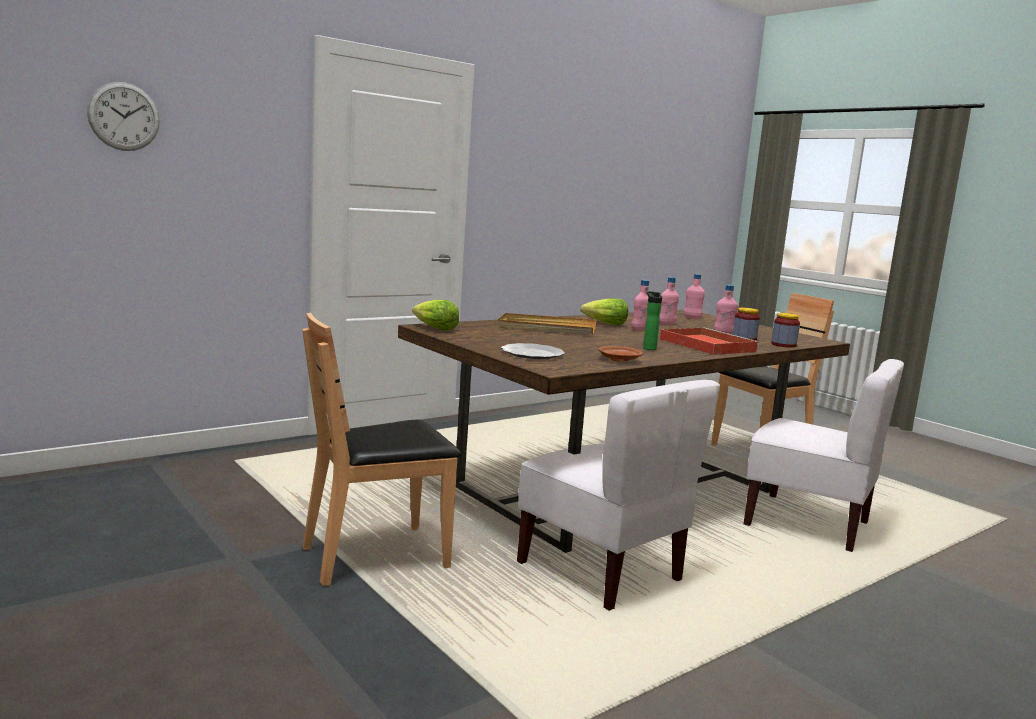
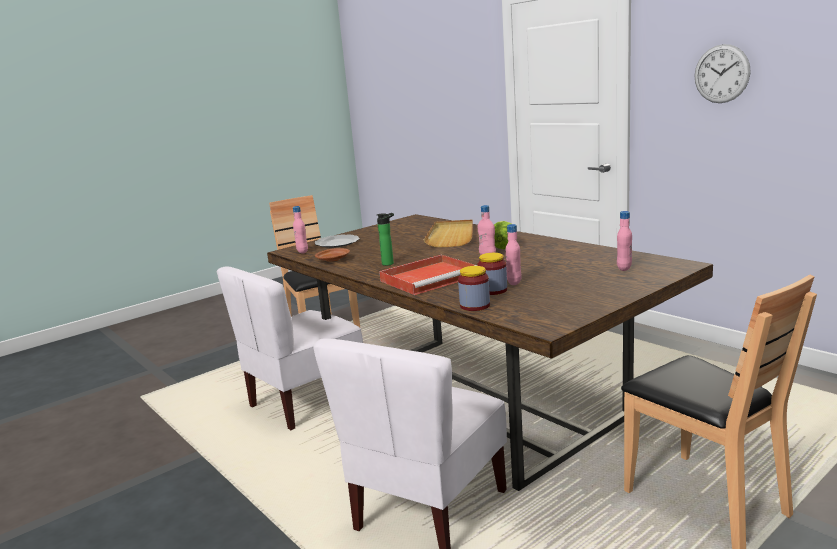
camera: 90 degrees right, 5 degrees up
wall clock [87,82,160,151] -> wall clock moved to [694,44,751,103]
lettuce [412,300,459,331] -> none
pink bottle [659,277,679,325] -> pink bottle moved to [293,206,308,253]

